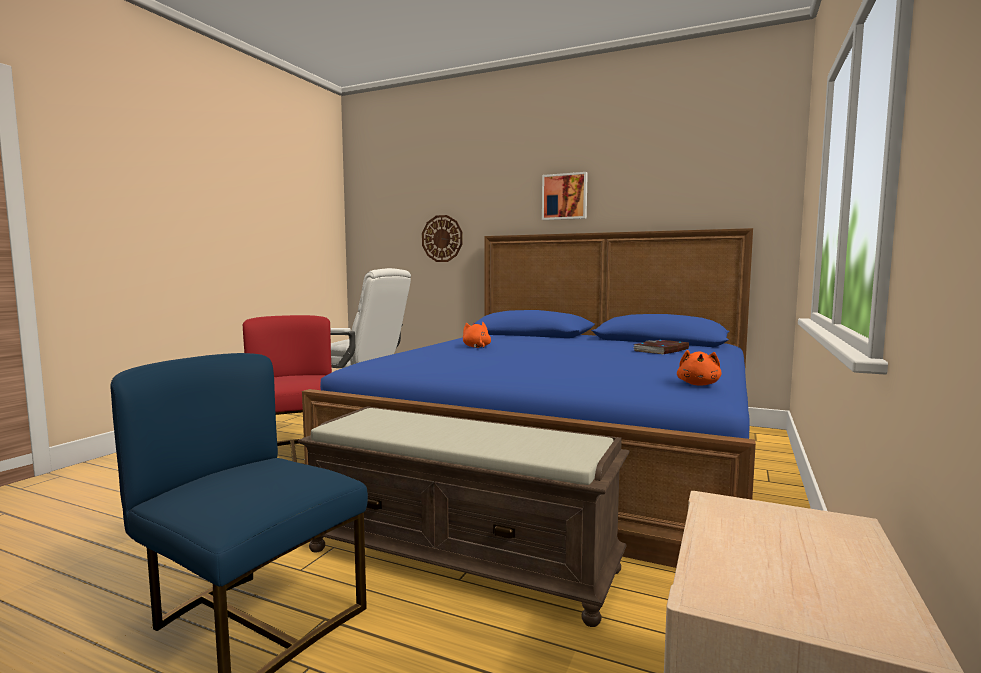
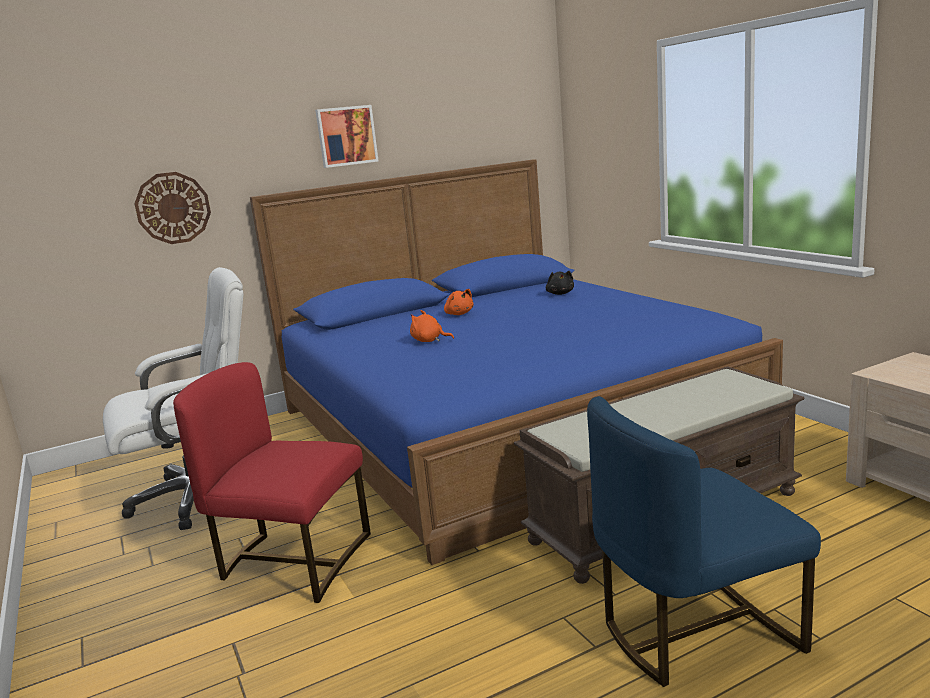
camera: 50 degrees left, 10 degrees up
book [633,340,689,354] -> black plush toy [546,271,574,295]
orange plush toy [677,350,722,386] -> orange plush toy moved to [444,289,474,315]

